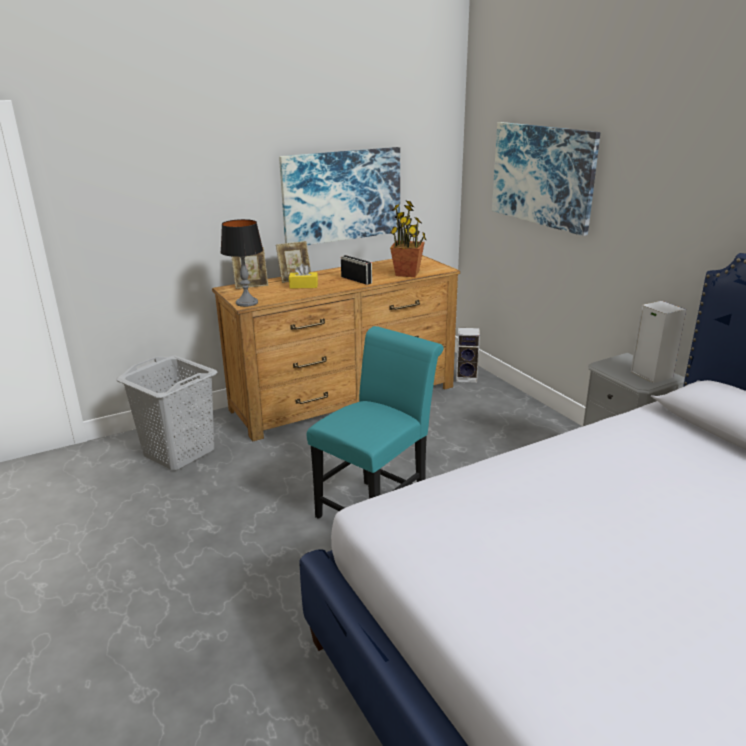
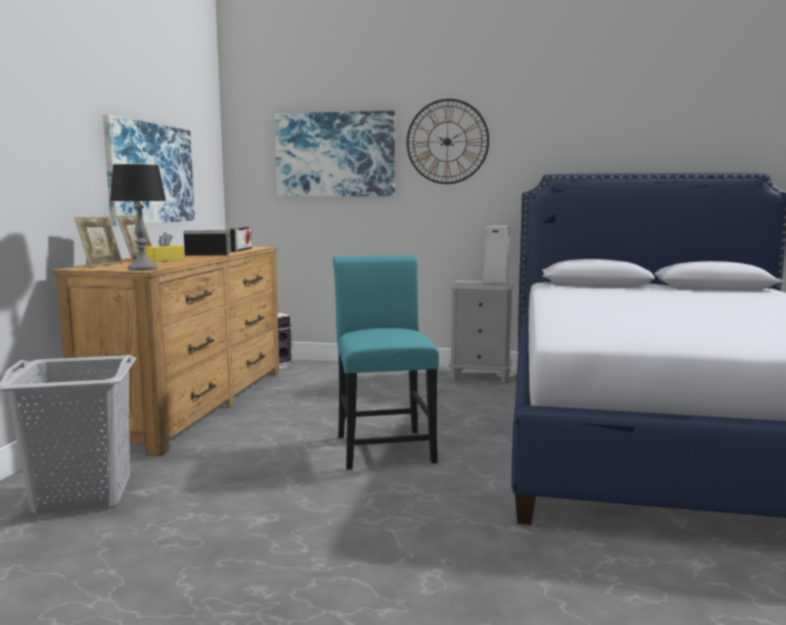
camera: 50 degrees left, 15 degrees down
potted plant [390,201,427,277] -> radio [229,227,252,252]
none -> wall clock [406,99,489,184]

